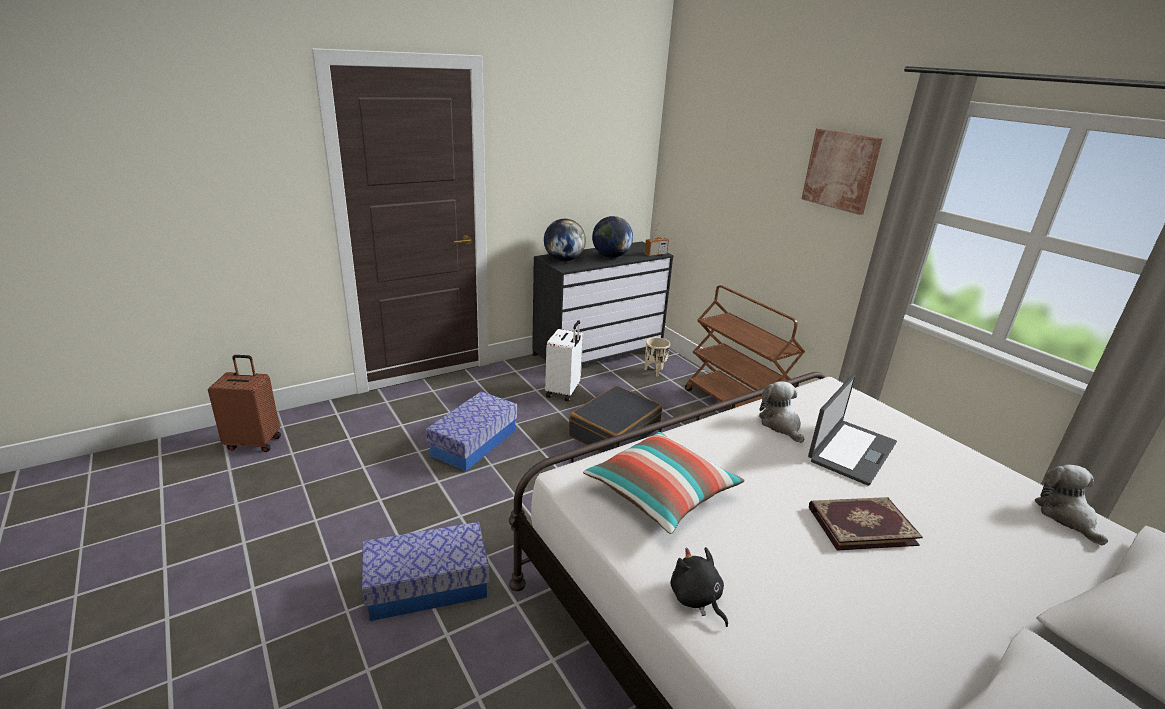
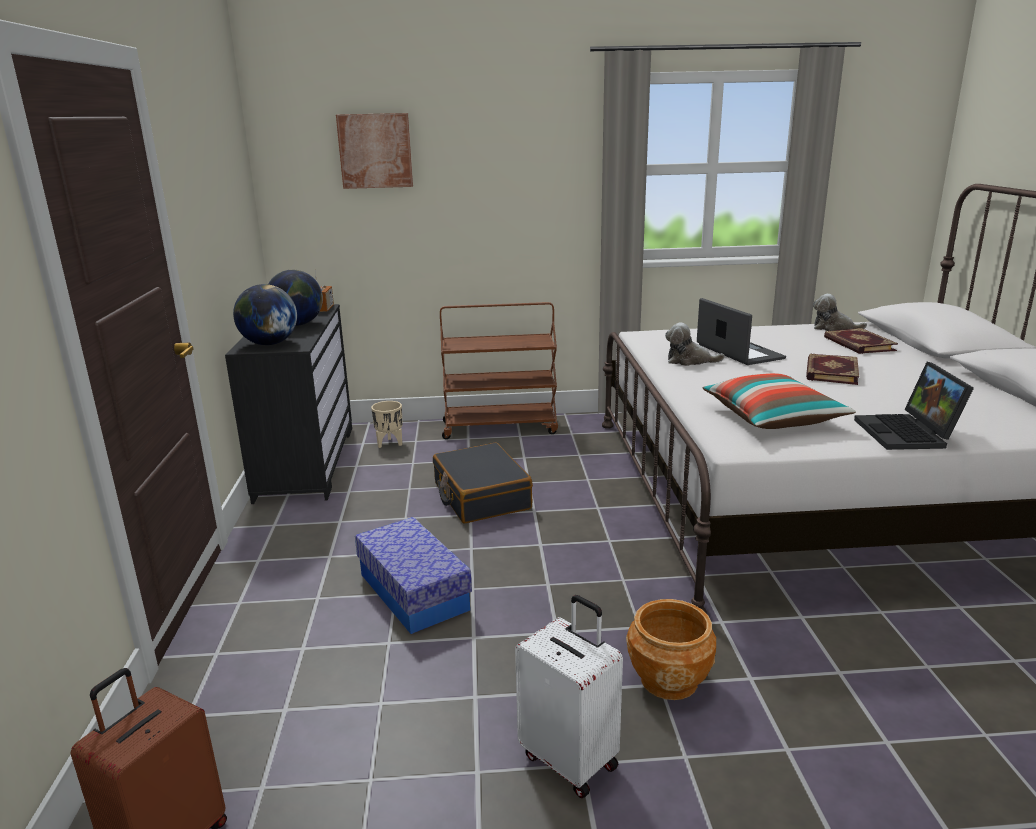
camera: 60 degrees left, 5 degrees down
storage box [362,522,490,621] -> brown planter [626,599,716,700]
white suitcase [545,321,583,402] -> white suitcase moved to [515,595,623,798]
black plush toy [671,547,728,627] -> laptop [854,362,974,450]
picture [802,128,883,215] -> picture moved to [336,113,413,189]
none -> book [824,328,898,354]

